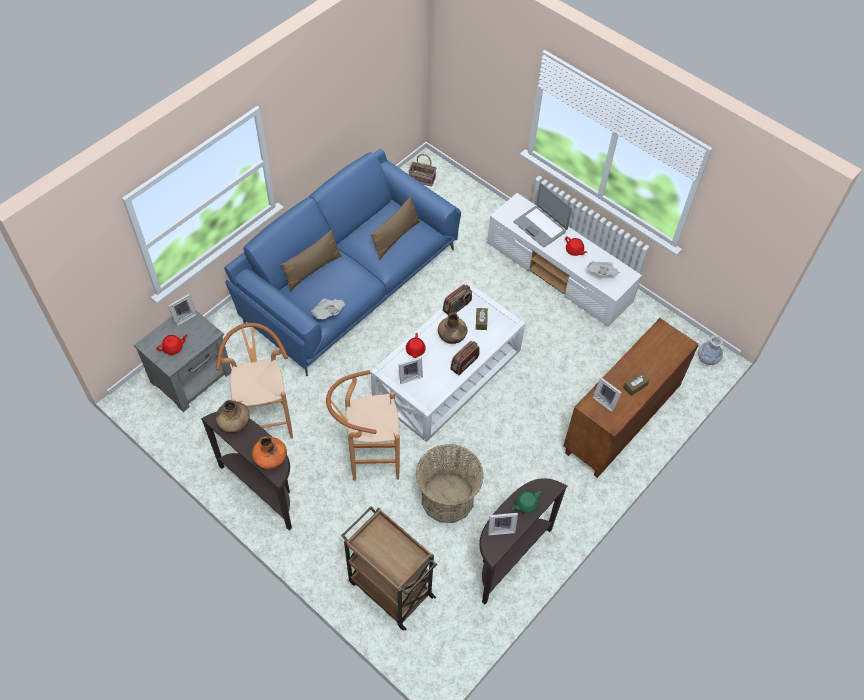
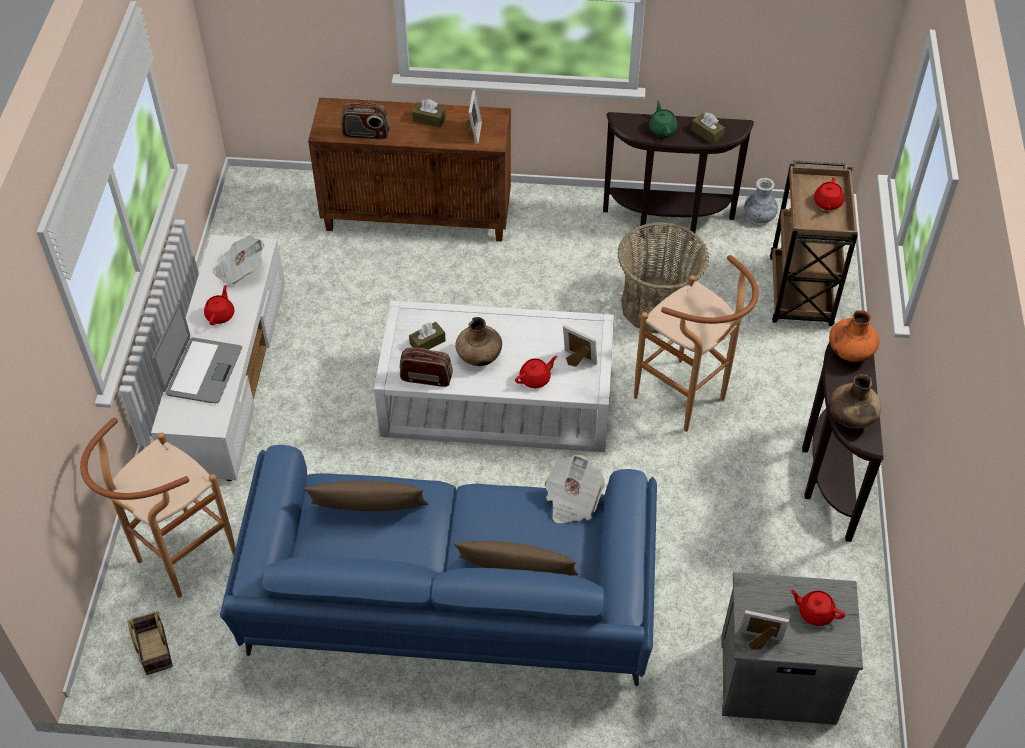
camera: 125 degrees left, 5 degrees down
brown stool [216,323,293,439] -> brown stool moved to [80,418,236,598]
radio [451,341,480,375] -> radio moved to [341,102,390,140]
picture frame [488,513,518,535] -> brown tissue box [691,113,725,144]
green teapot [512,491,542,514] -> green teapot turned 120 degrees counterclockwise [649,100,677,137]
vase [698,335,723,365] -> vase moved to [744,178,778,223]
none -> red teapot [814,177,844,210]

